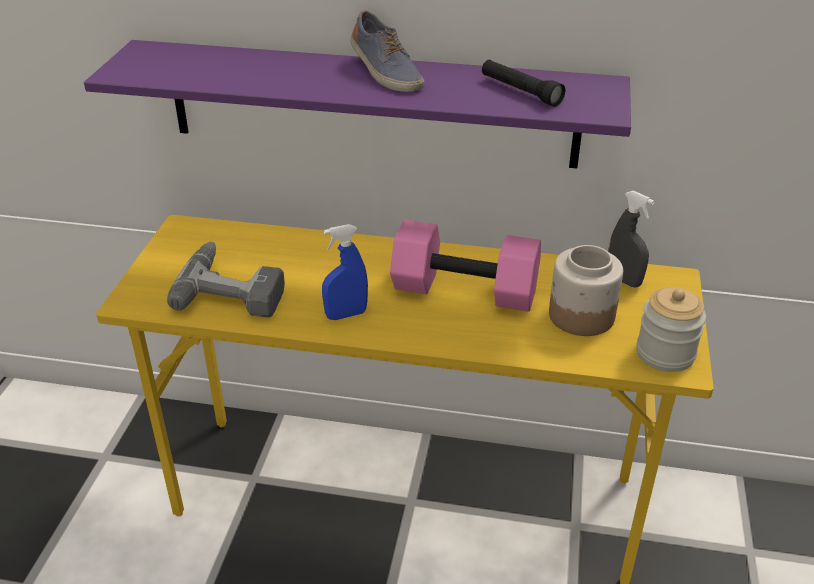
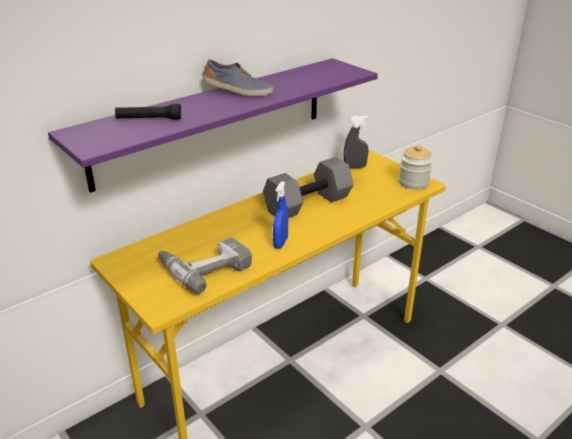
camera: 50 degrees left, 5 degrees down
pink dumbbell [390,220,541,312] -> grey dumbbell [263,157,354,218]
black flashlight [482,60,565,107] -> black flashlight moved to [115,104,181,120]
jar [549,245,623,336] -> none

